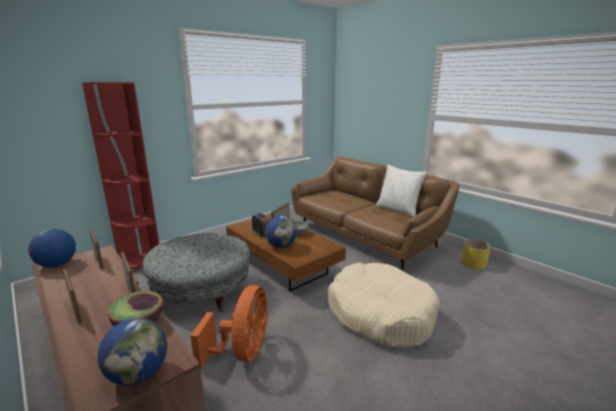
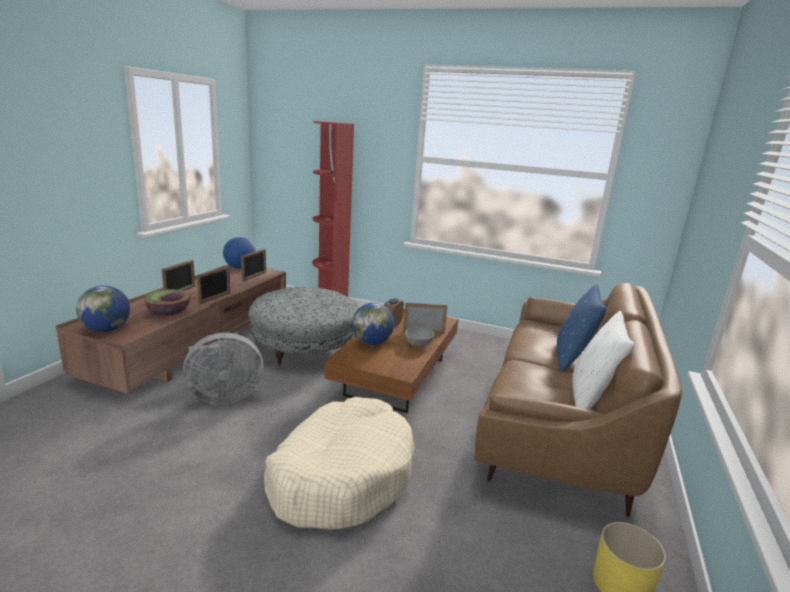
camera: 60 degrees right, 0 degrees up
orange fan [191,285,268,369] -> grey fan [183,333,263,404]
none -> blue pillow [557,284,606,372]

